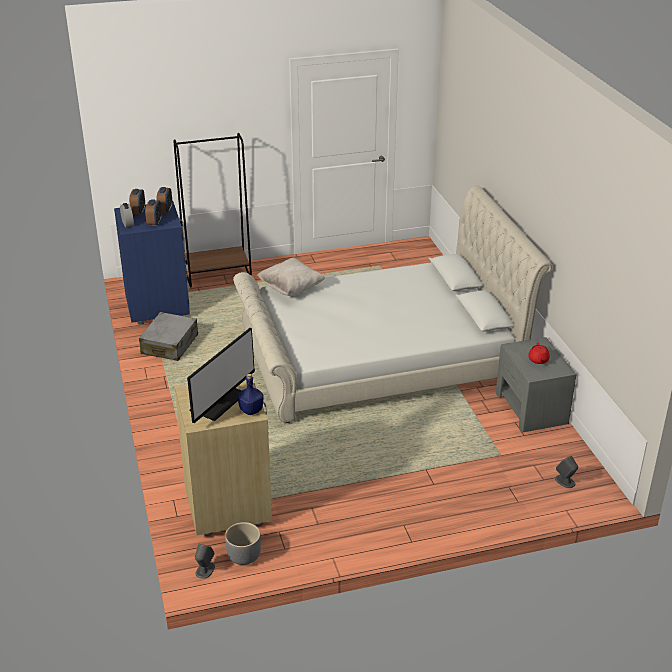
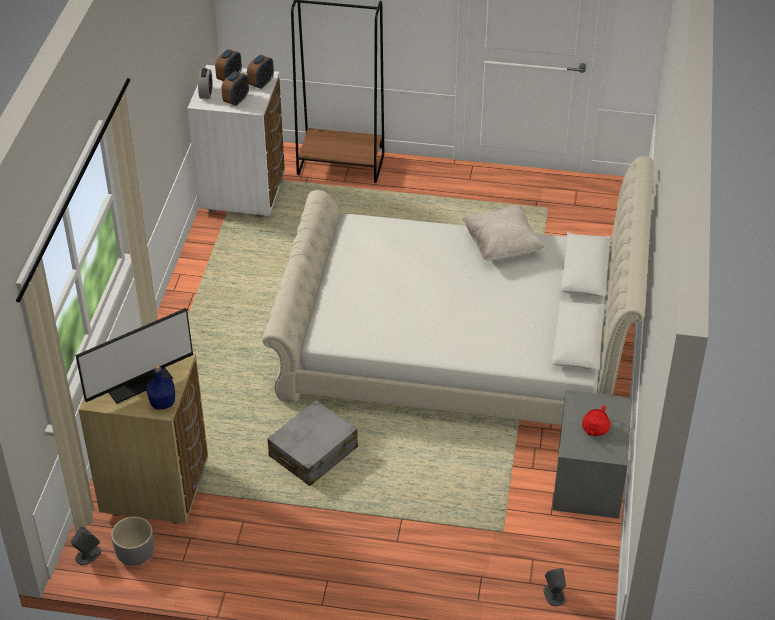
camera: 25 degrees right, 10 degrees up
blue dresser [114,201,190,325] -> white dresser [187,65,285,217]
grey suitcase [139,312,198,361] -> grey suitcase moved to [267,400,358,486]
beige pillow [257,258,325,296] -> beige pillow moved to [462,205,544,261]

